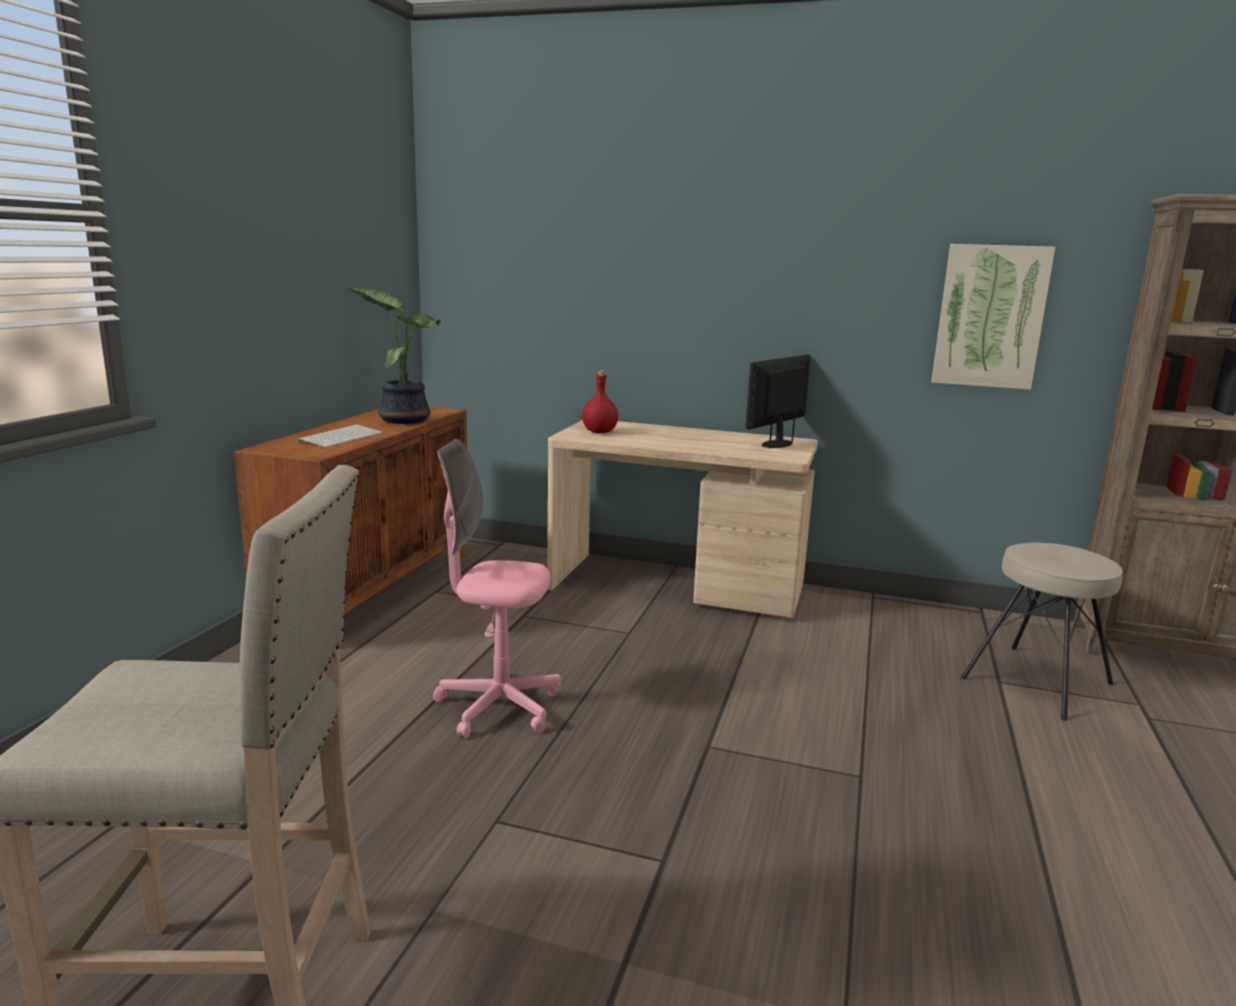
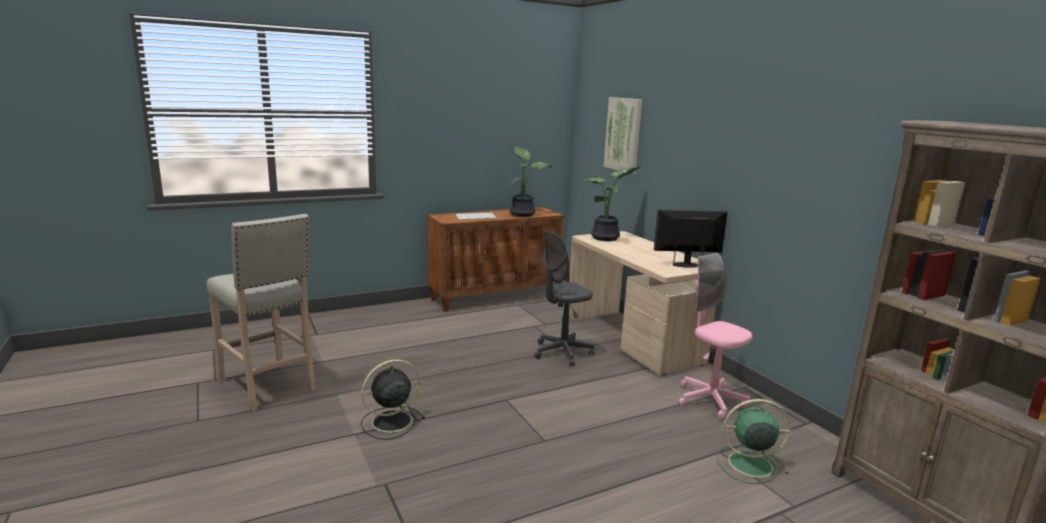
camera: 45 degrees right, 0 degrees up
pink office chair [433,439,561,738] -> pink office chair moved to [679,253,752,420]
red bottle [582,370,618,433] -> potted plant [584,167,641,241]
picture [931,244,1055,390] -> picture moved to [604,97,642,174]
beige stool [961,543,1123,721] -> green fan [717,399,791,484]
none -> black fan [361,359,425,440]
none -> grey office chair [535,229,594,366]

